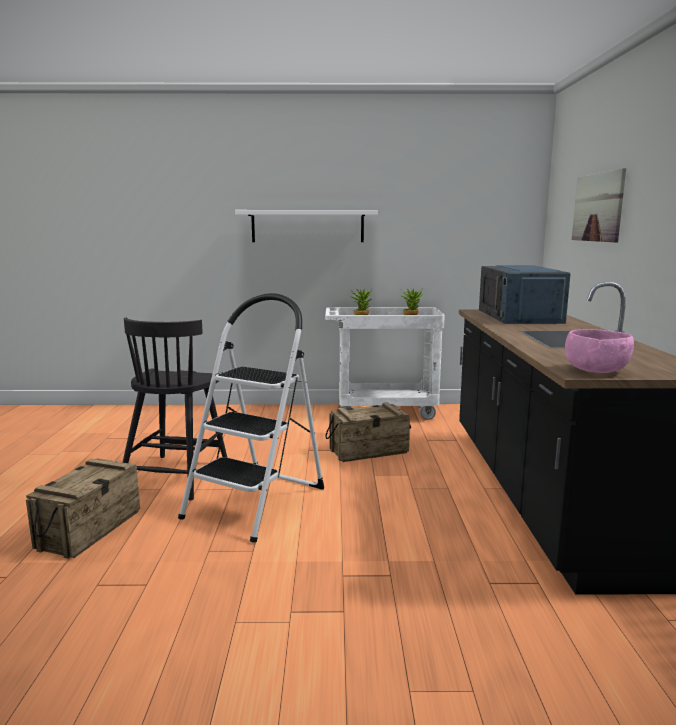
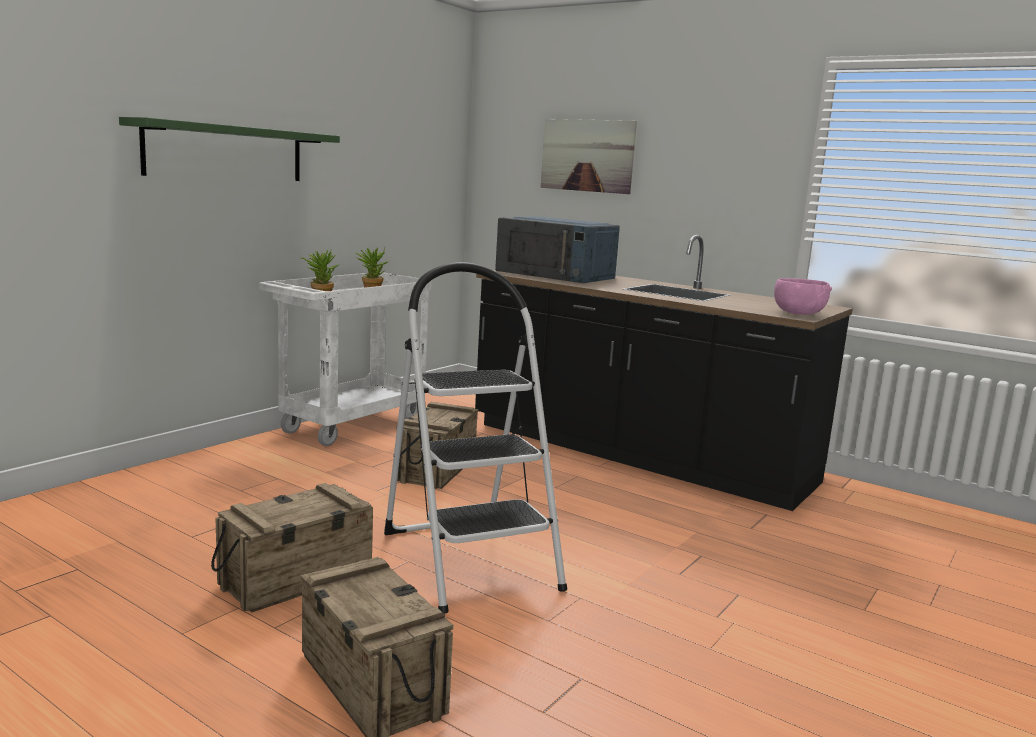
camera: 55 degrees left, 0 degrees up
black chair [122,317,227,501] -> crate [211,483,373,613]
white shelf [235,210,377,242] -> green shelf [119,117,340,181]

